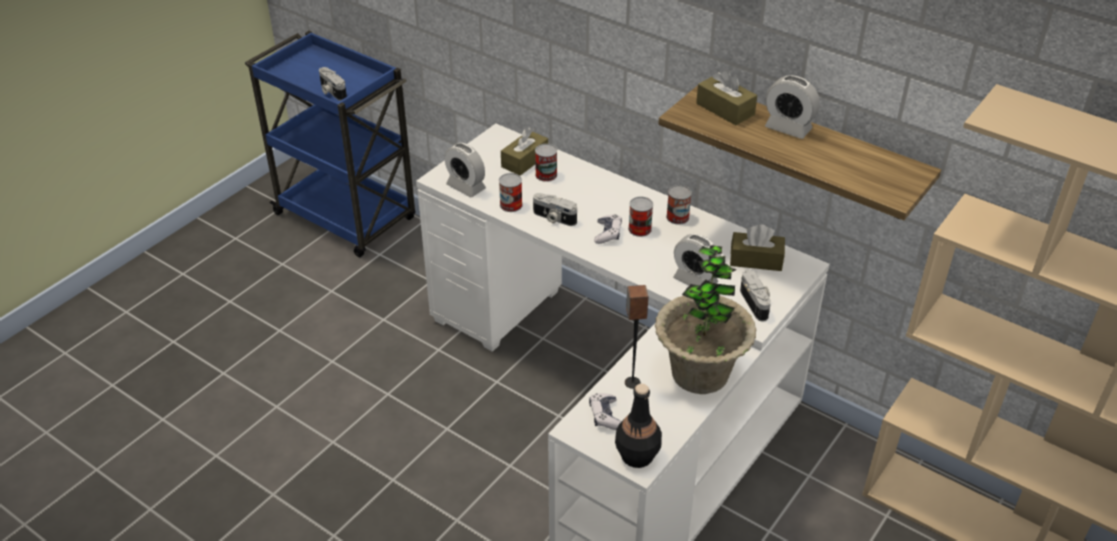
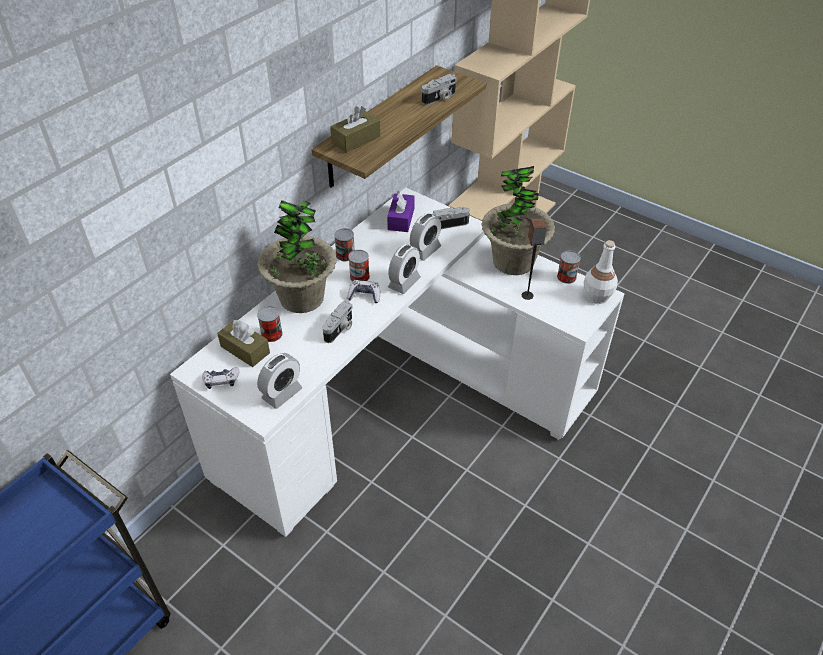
camera: 90 degrees left, 5 degrees up
camera [319,67,347,101] -> camera moved to [422,74,457,105]
can [499,173,523,212] -> can moved to [557,251,581,284]
game controller [589,393,621,430] -> game controller moved to [202,367,239,389]
black bottle [615,384,662,468] -> white bottle [584,240,618,304]
brown tissue box [730,224,785,271] -> purple tissue box [387,191,414,232]
alarm clock [765,75,820,139] -> alarm clock moved to [388,244,421,294]
none -> potted plant [257,200,336,313]

